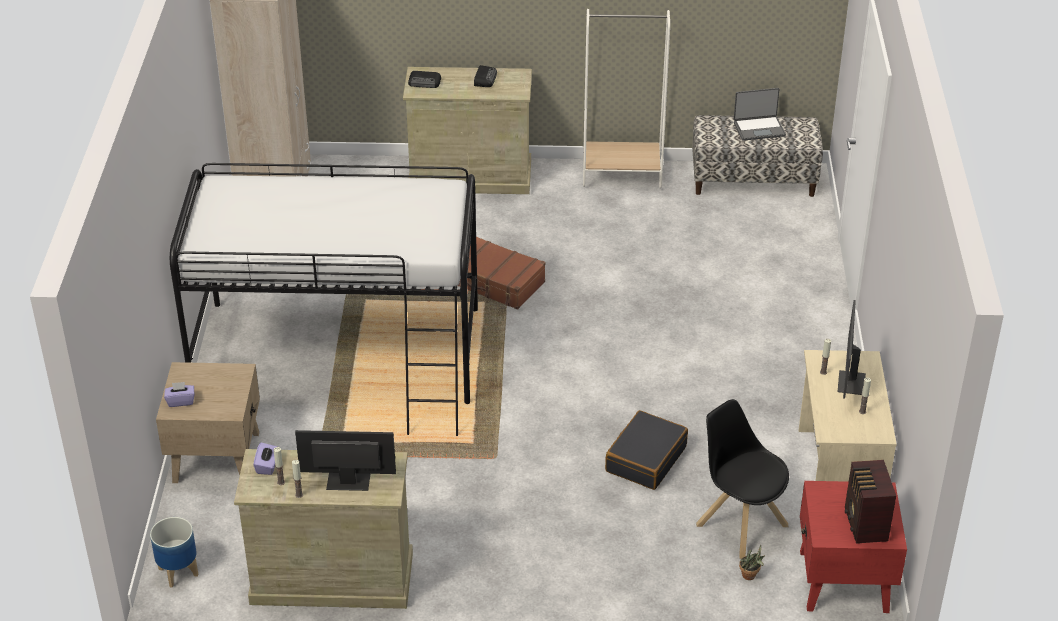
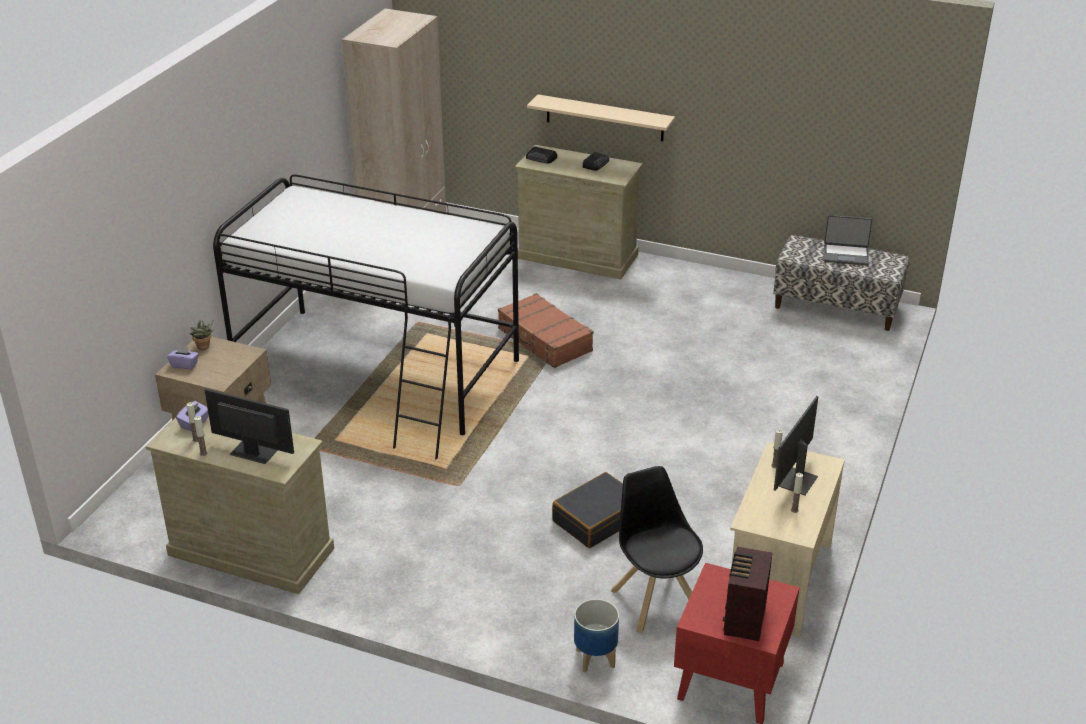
camera: 20 degrees right, 5 degrees down
planter [150,517,199,587] -> planter moved to [574,599,619,673]
clothes rack [583,9,670,188] -> none
potted plant [739,545,765,580] -> potted plant moved to [189,320,214,350]
none -> beige shelf [527,95,675,141]

